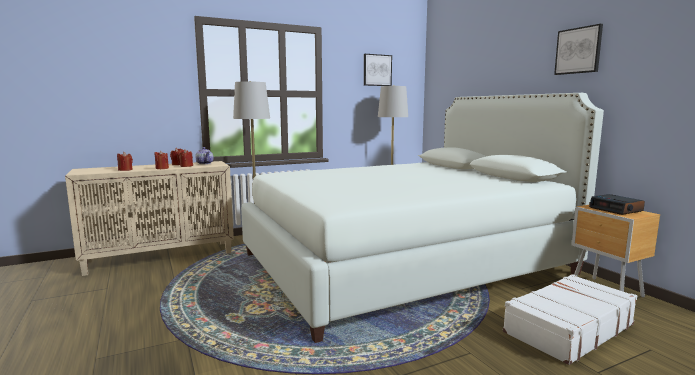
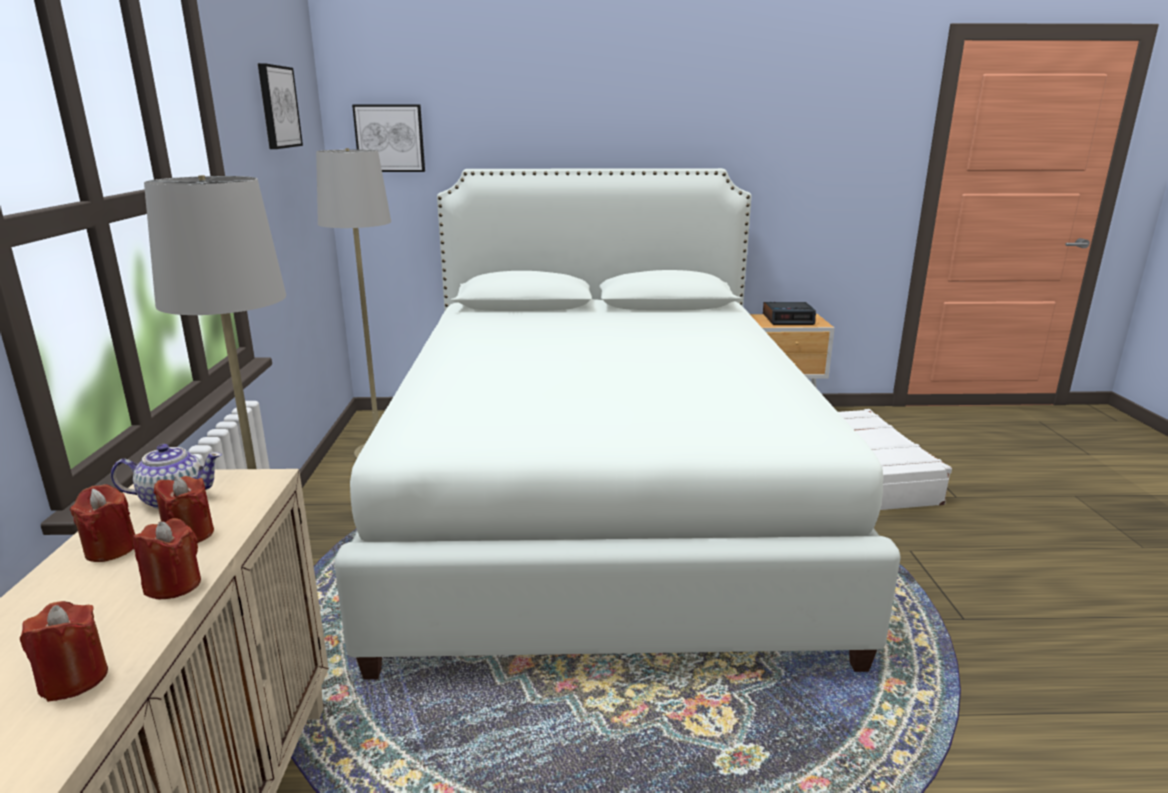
camera: 65 degrees left, 10 degrees up
picture [554,24,603,75] -> picture moved to [352,104,425,172]

